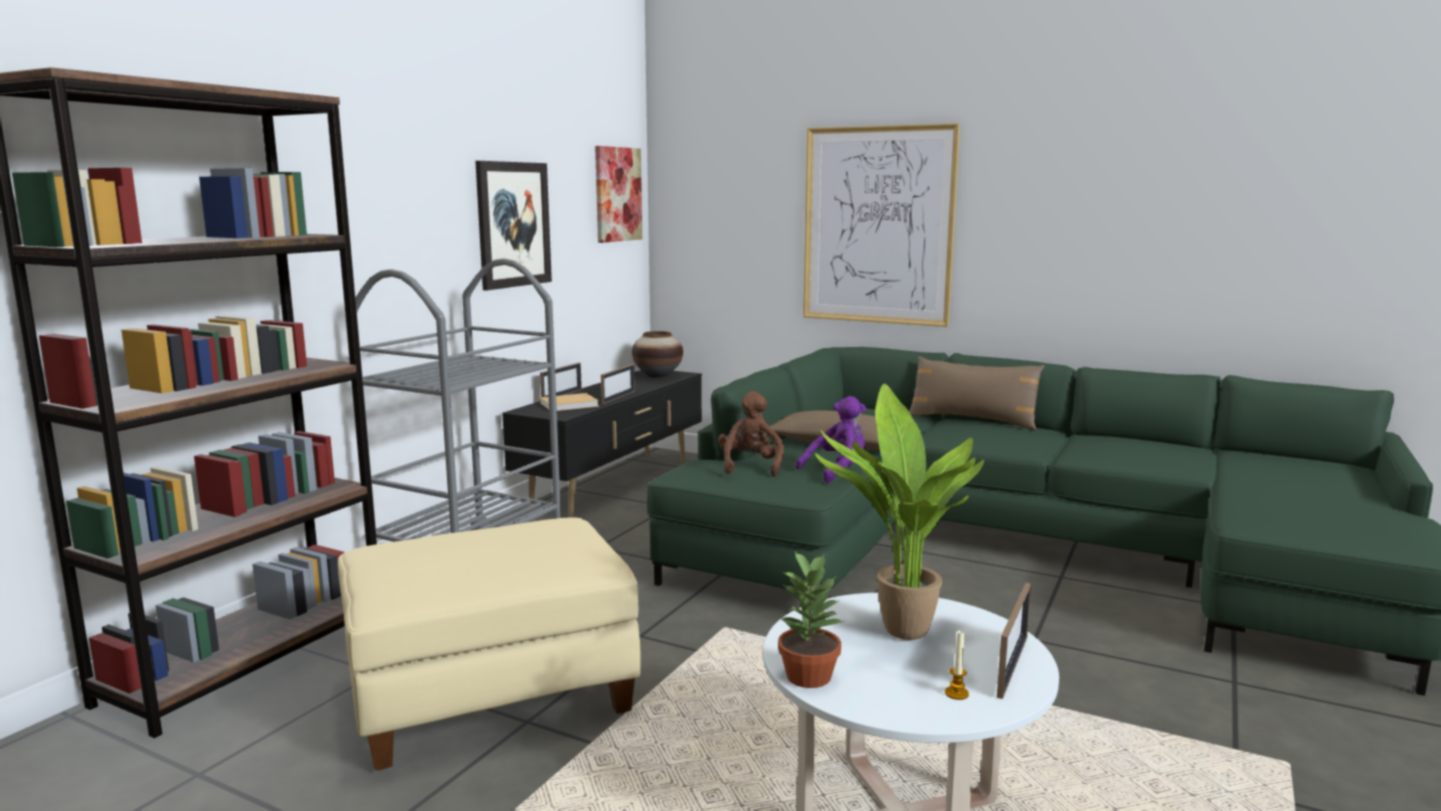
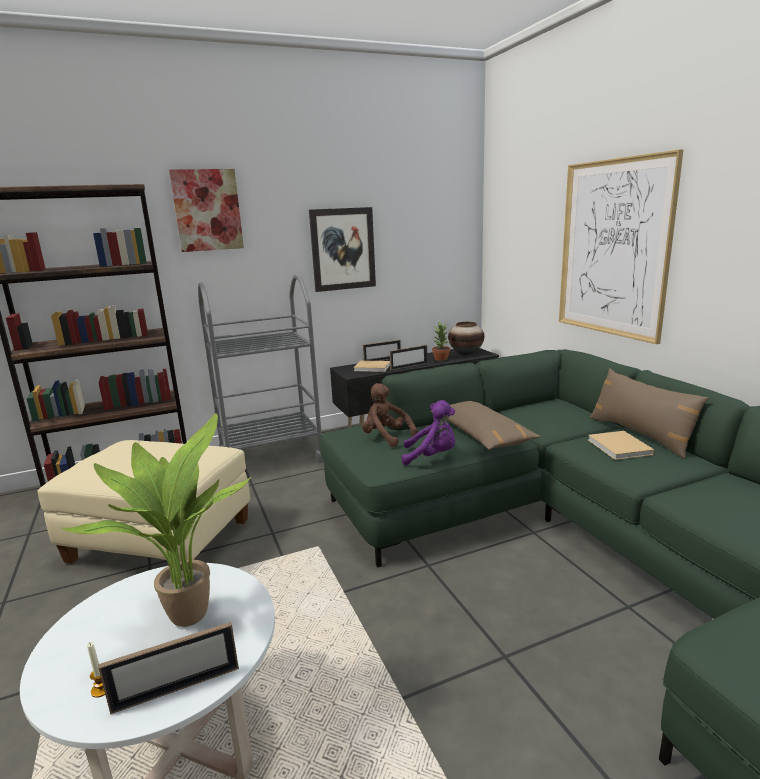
camera: 40 degrees right, 5 degrees up
picture [595,146,642,243] -> picture moved to [169,169,244,252]
brown plush toy [718,391,784,477] -> brown plush toy turned 90 degrees counterclockwise [362,383,418,447]
potted plant [778,551,844,688] -> potted plant moved to [432,322,450,361]
none -> beige book [588,431,654,460]

